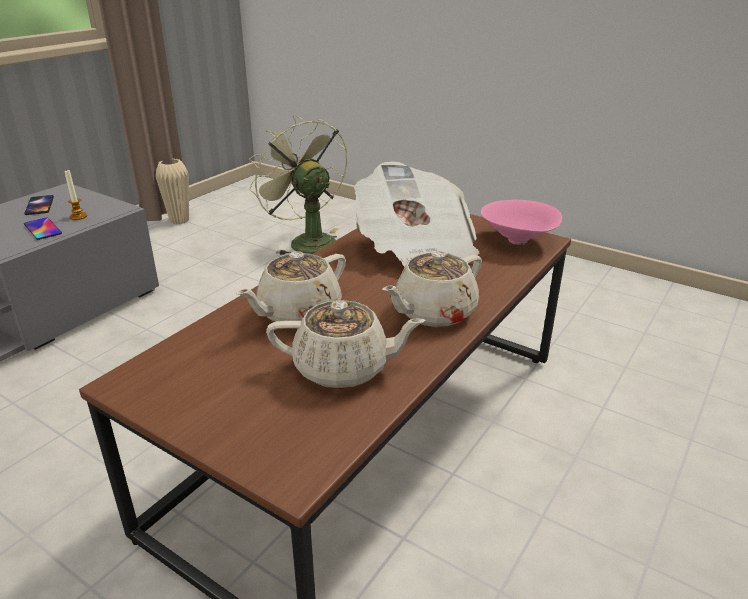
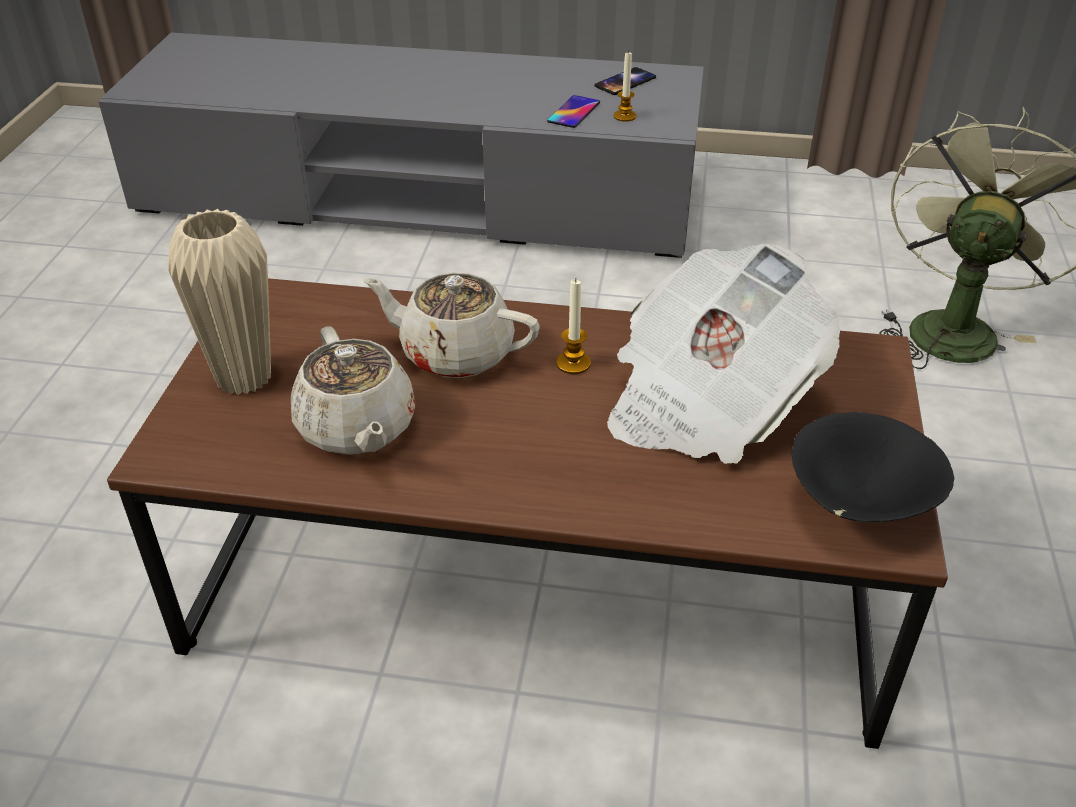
camera: 65 degrees right, 10 degrees up
beige vase [156,159,189,224] -> beige vase moved to [168,209,271,395]
beige teapot [383,251,482,327] -> none
pink bowl [481,199,562,245] -> black bowl [791,412,954,522]
none -> candle [556,279,591,374]

